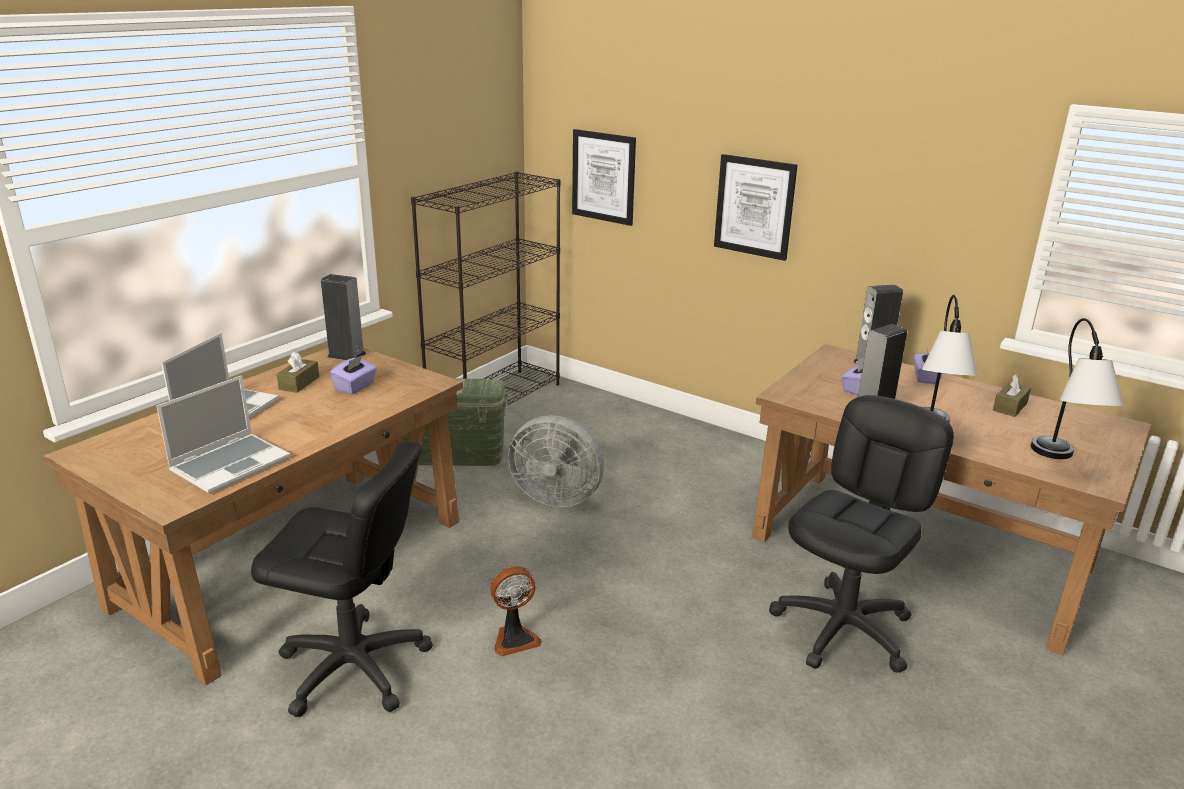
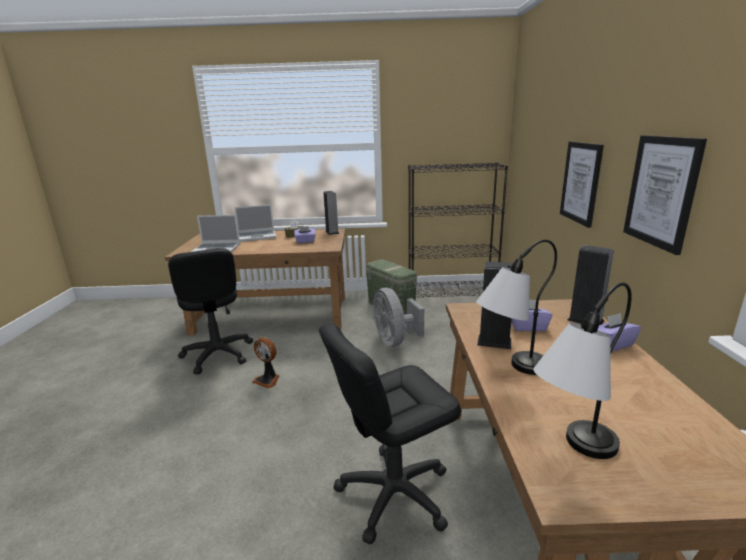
camera: 55 degrees right, 5 degrees down
picture [572,129,636,226] -> picture moved to [623,135,707,255]
black office chair [769,395,954,673] -> black office chair turned 150 degrees clockwise [319,323,461,545]
brown tissue box [993,375,1031,417] -> none

